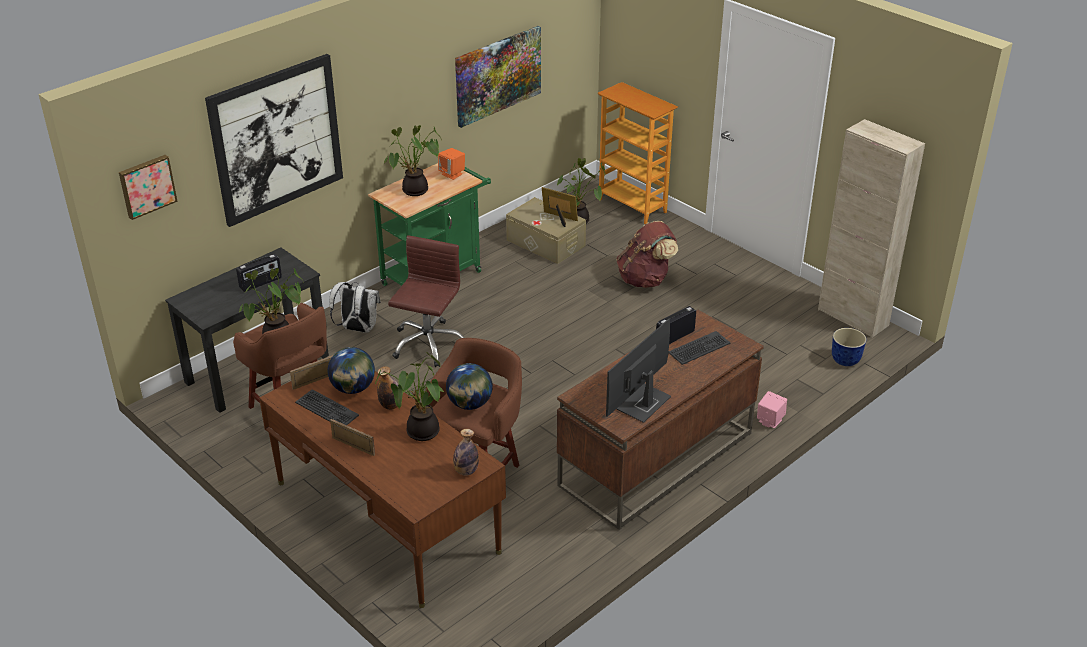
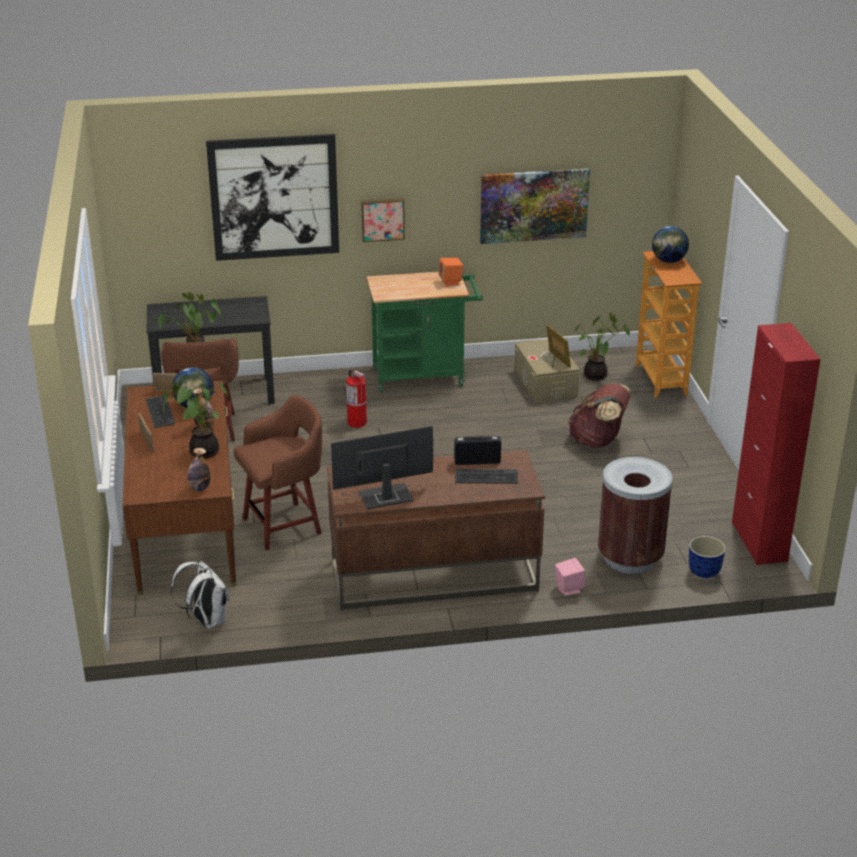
camera: 35 degrees right, 5 degrees down
picture [119,155,178,220] -> picture moved to [361,198,405,242]
radio [236,254,282,292] -> none
white backpack [330,282,381,333] -> white backpack moved to [171,561,230,629]
potted plant [384,125,442,196] -> none
brown office chair [388,235,464,367] -> fire extinguisher [346,370,367,428]
globe [446,363,493,410] -> globe moved to [652,226,689,263]
beige cabinet [818,119,925,338] -> red cabinet [732,323,821,565]
none -> brown trash can [598,457,672,574]

